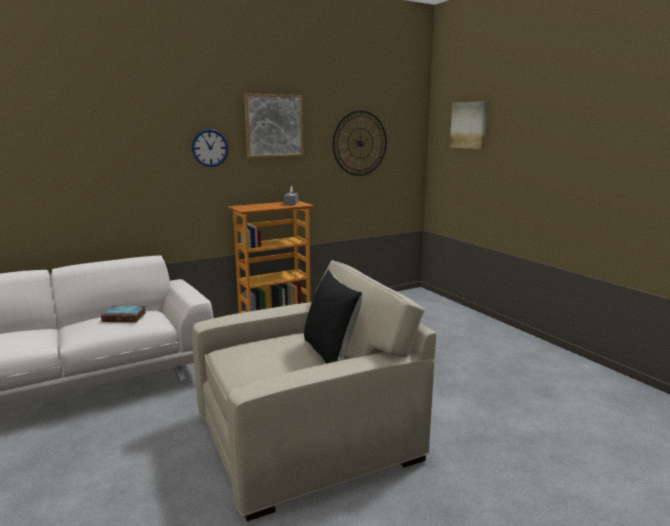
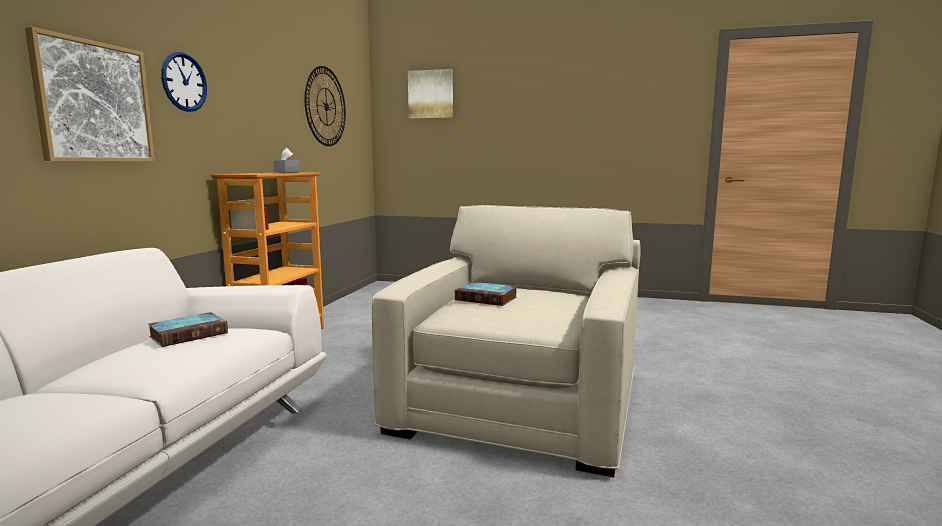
camera: 45 degrees left, 5 degrees down
picture [244,93,303,158] -> picture moved to [25,27,155,162]
black pillow [304,270,362,364] -> none
none -> book [455,282,517,306]

